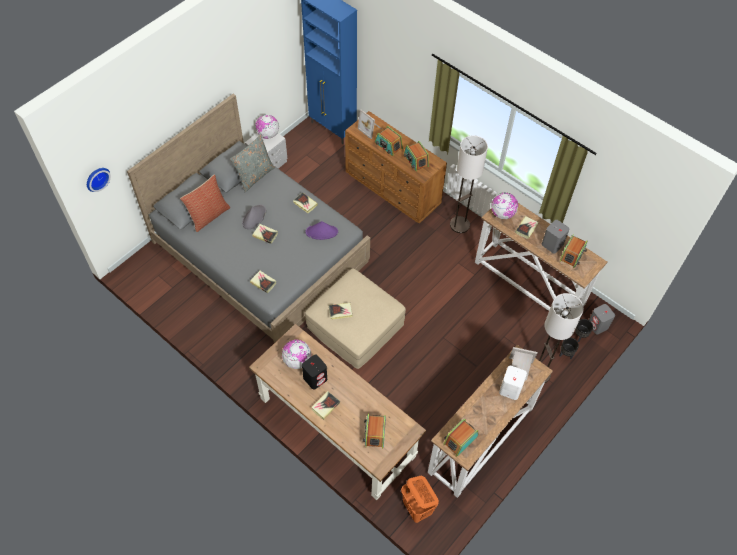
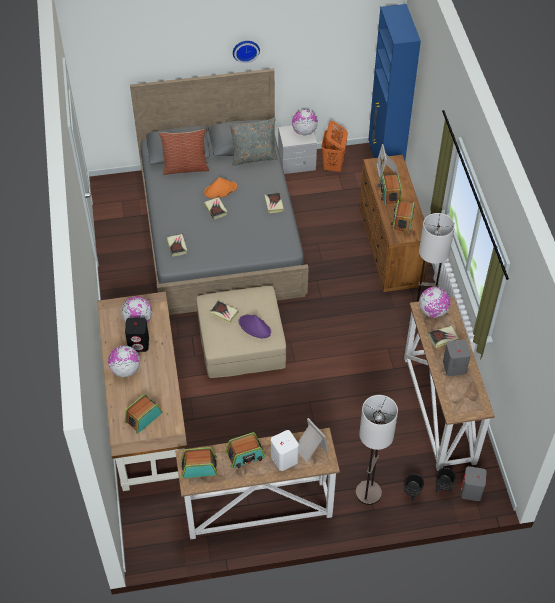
camera: 40 degrees right, 5 degrees down
wall clock [87,168,111,192] -> wall clock moved to [233,41,260,63]
grey hat [242,205,266,229] -> orange hat [204,177,237,198]
purple hat [306,221,338,240] -> purple hat moved to [239,315,271,338]
book [311,391,340,420] -> globe [108,345,140,377]
orange laundry basket [401,476,439,523] -> orange laundry basket moved to [321,121,348,174]
radio [560,234,587,268] -> radio moved to [225,432,266,468]

